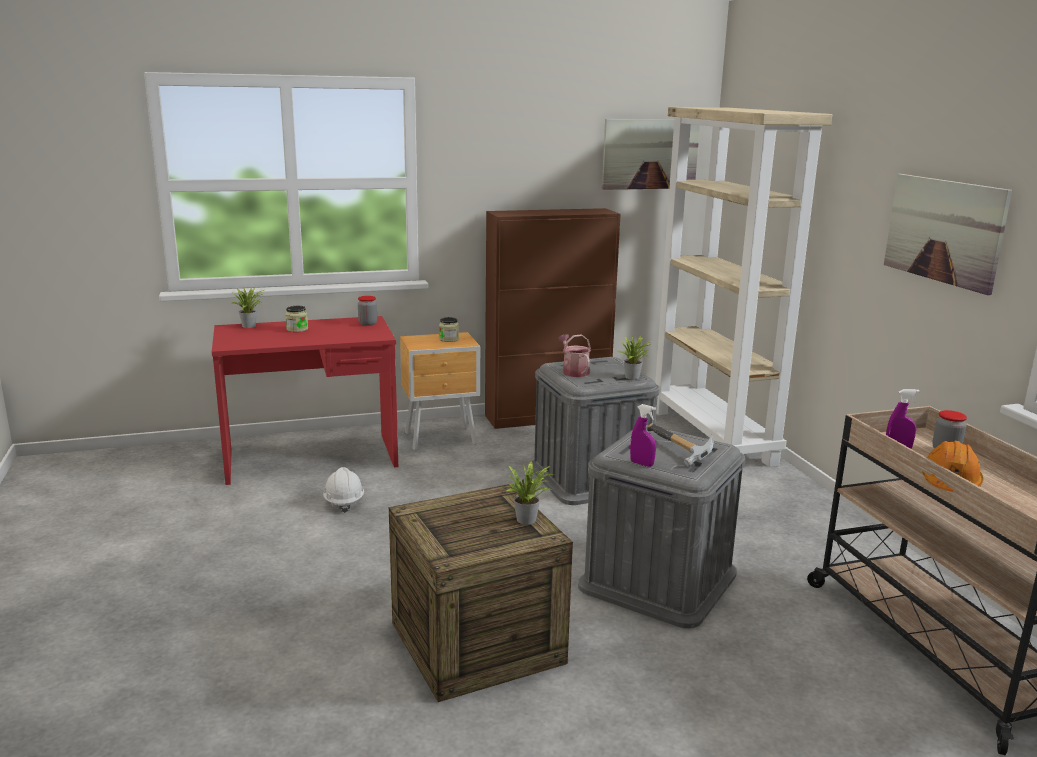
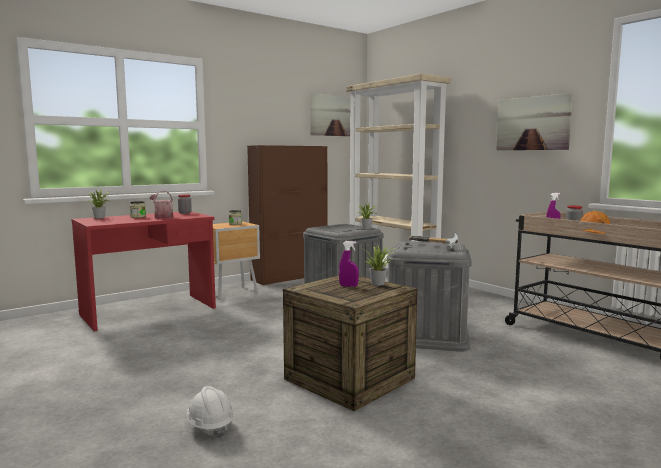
camera: 20 degrees left, 10 degrees down
white hard hat [323,467,364,513] -> white hard hat moved to [187,386,234,439]
watering can [558,334,591,377] -> watering can moved to [150,191,173,219]
purple spray bottle [630,404,656,467] -> purple spray bottle moved to [339,241,359,287]

